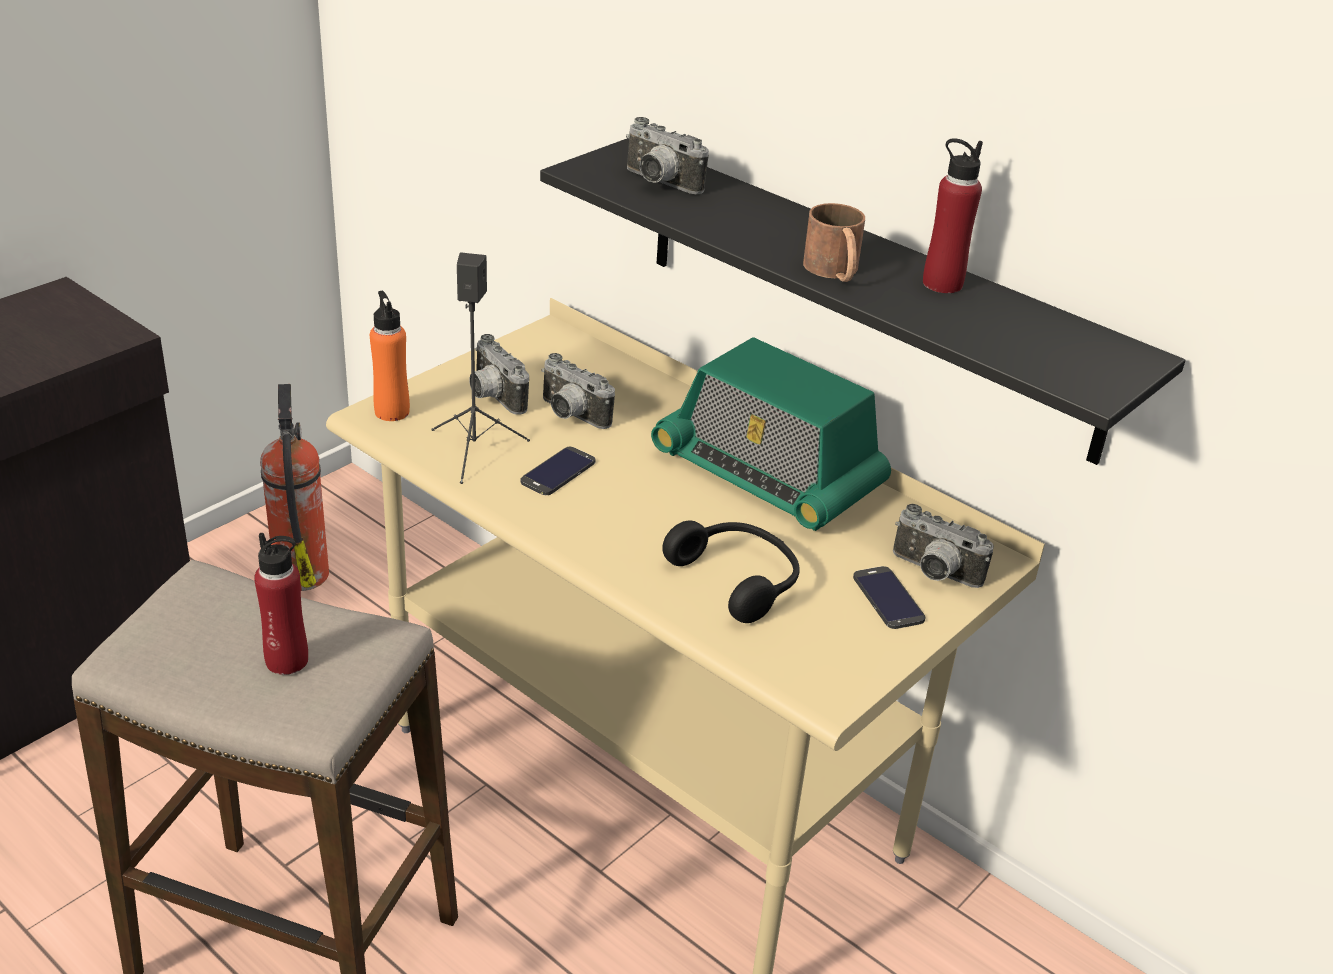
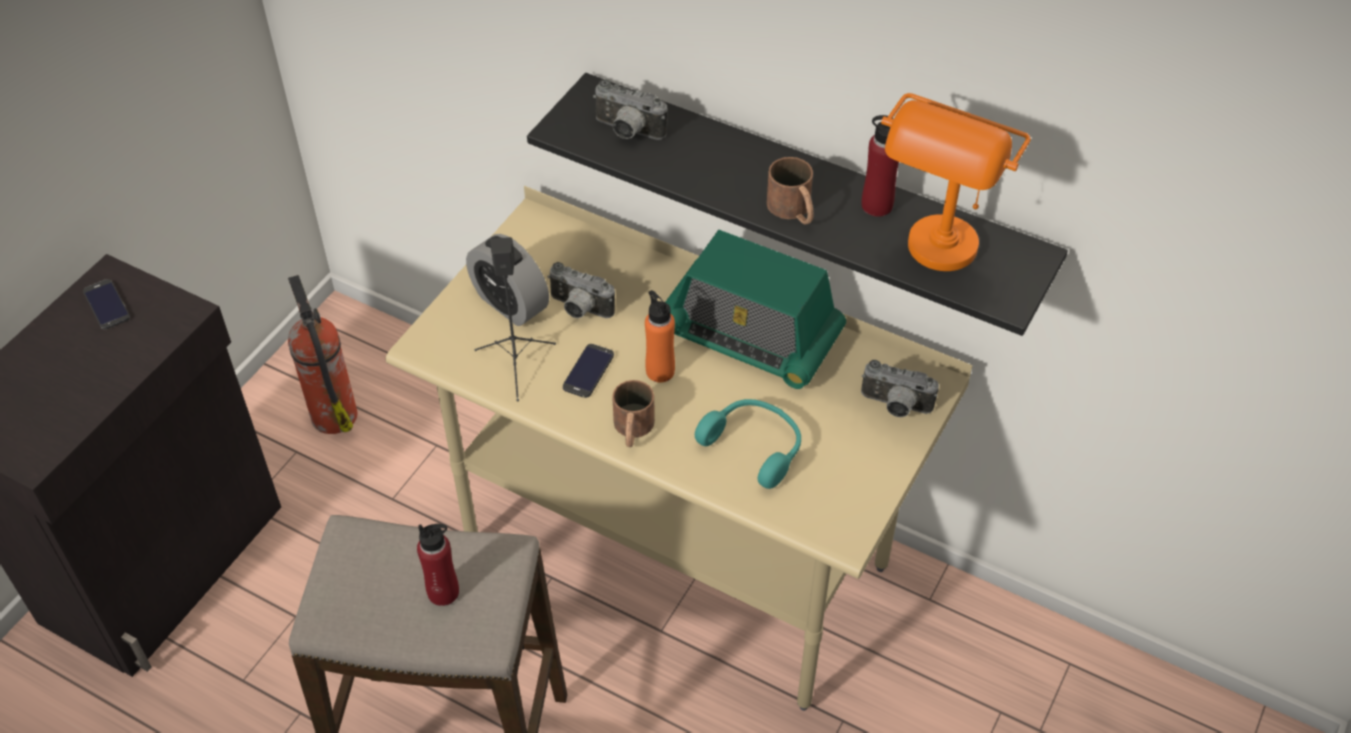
camera: 10 degrees left, 15 degrees up
orange bottle [370,291,410,421] -> orange bottle moved to [645,290,675,382]
camera [469,334,529,415] -> alarm clock [466,234,549,326]
black headphones [662,520,800,623] -> turquoise headphones [695,399,801,489]
phone [853,566,925,629] -> phone moved to [83,279,130,329]
none -> brown mug [612,380,655,447]
none -> orange table lamp [881,93,1031,271]

